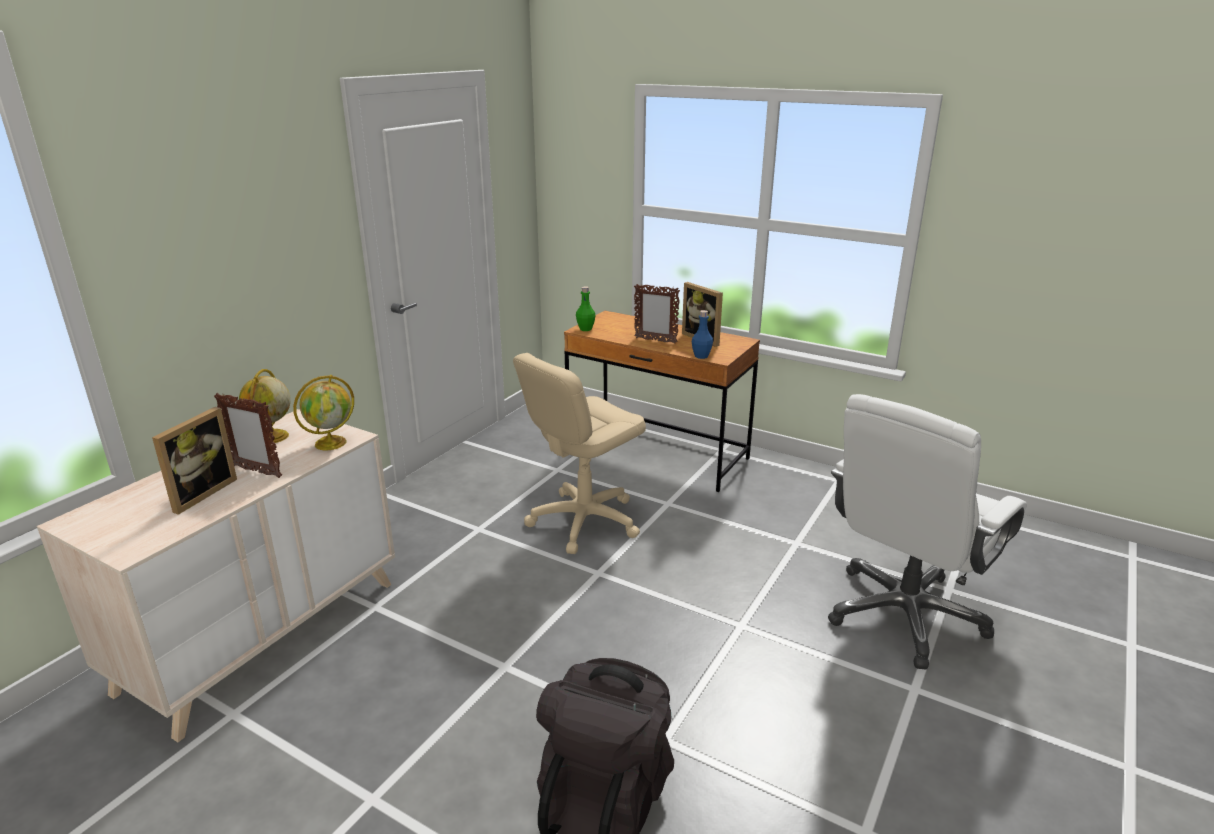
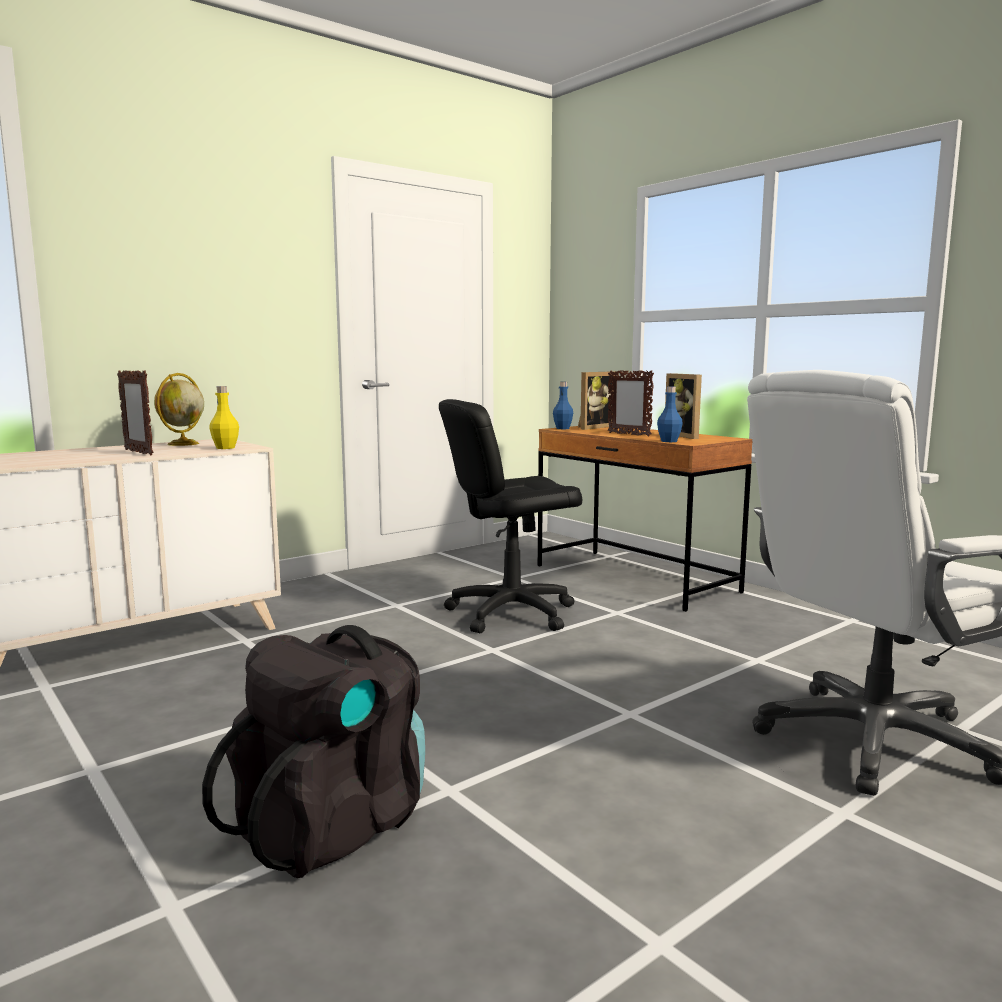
camera: 20 degrees right, 15 degrees down
picture frame [152,407,237,515] -> picture frame moved to [578,372,615,430]
globe [293,375,354,450] -> yellow bottle [209,386,239,449]
beige office chair [513,353,646,554] -> black office chair [439,399,582,633]
green bottle [576,286,596,331] -> blue bottle [553,382,573,429]

